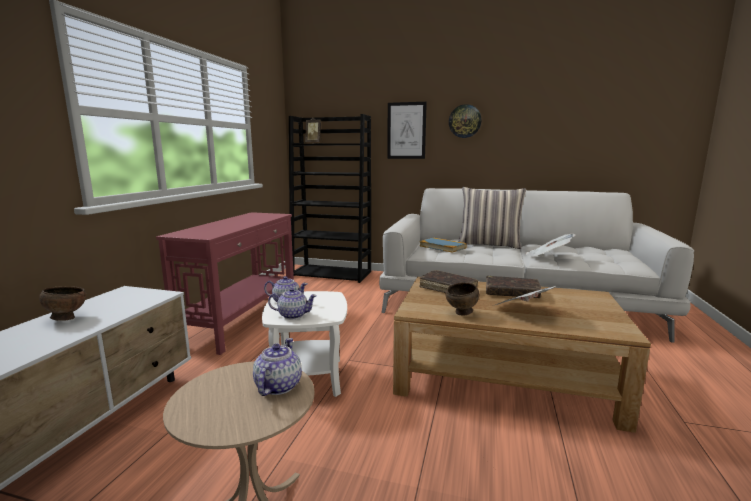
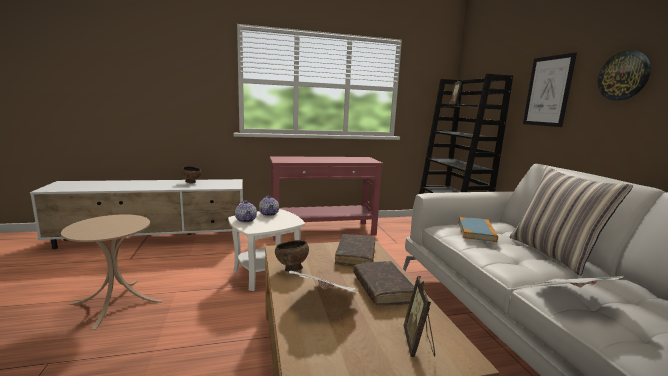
camera: 60 degrees right, 0 degrees up
teapot [253,338,302,396] -> none
none -> picture frame [404,276,435,357]

